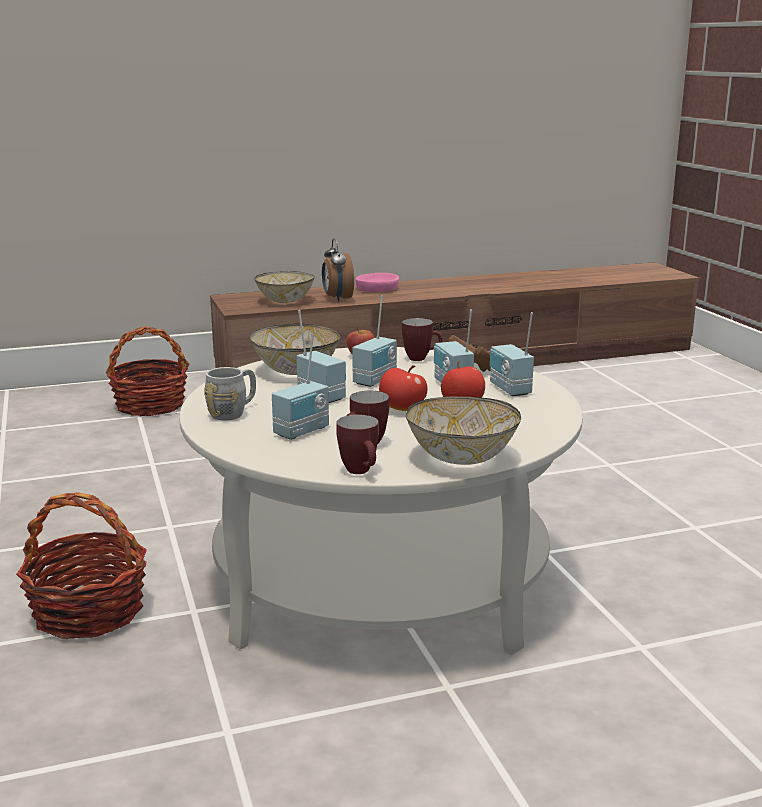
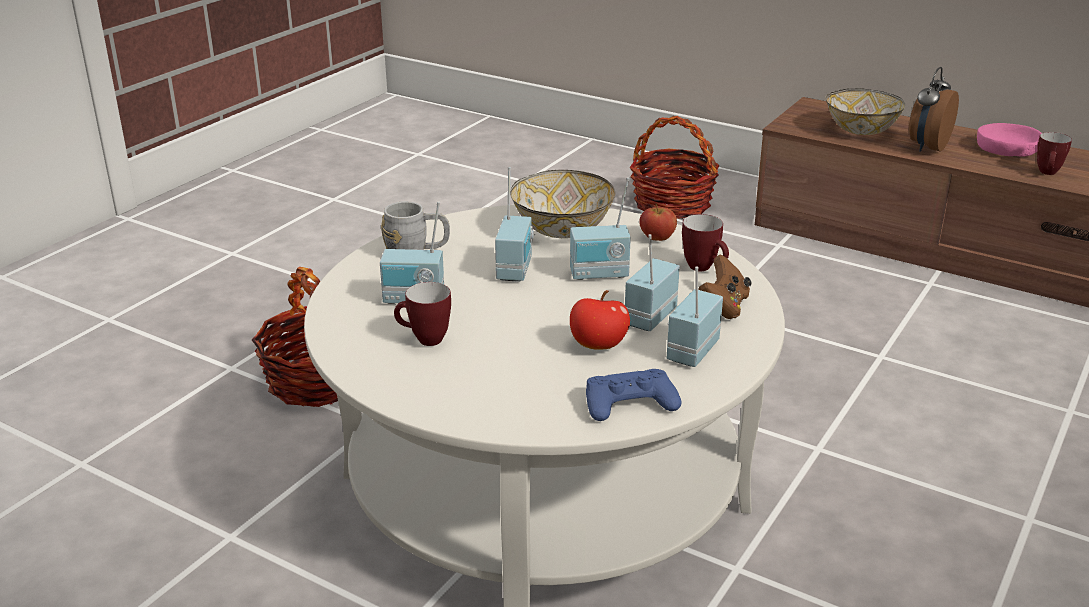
camera: 50 degrees right, 10 degrees up
mug [336,415,379,474] -> mug moved to [1037,132,1072,175]
apple [379,365,427,411] -> none
bowl [406,397,521,465] -> none
none -> blue game controller [586,369,682,421]

